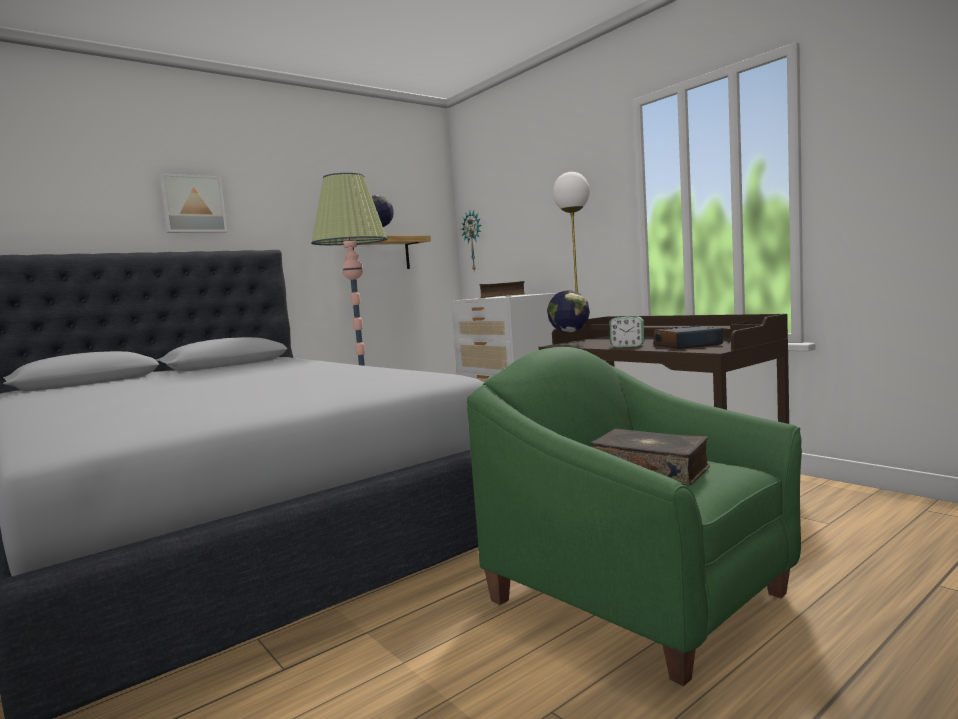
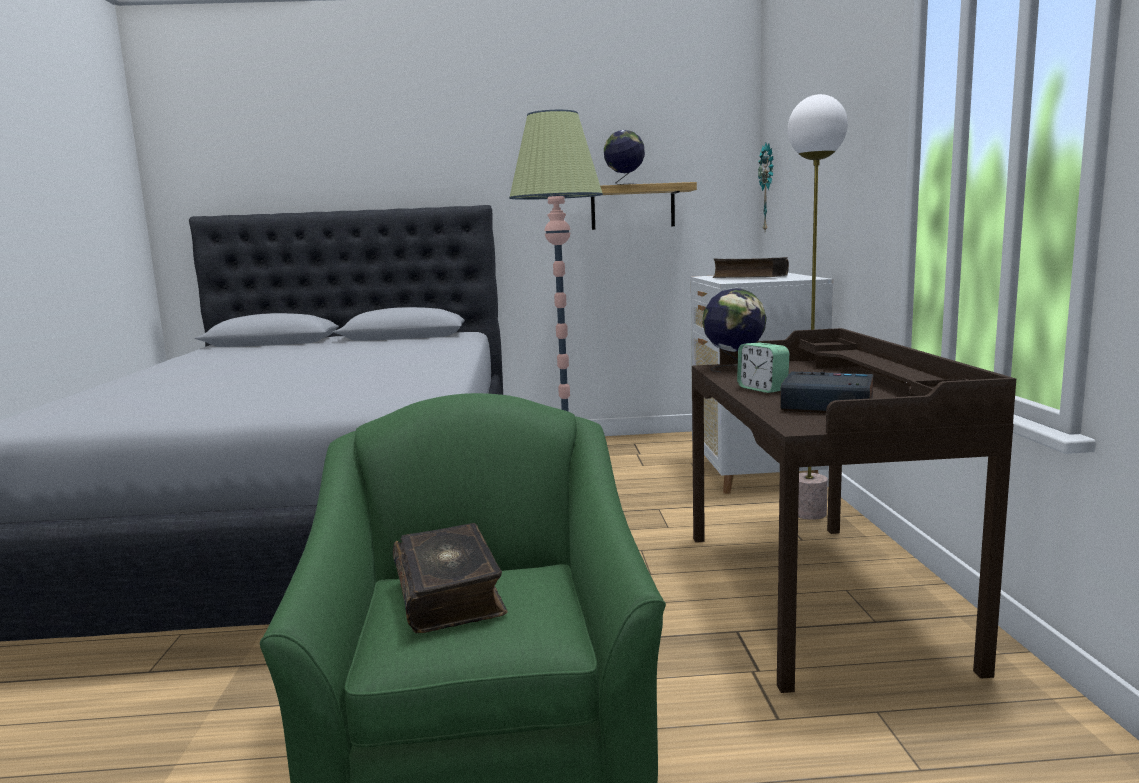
camera: 35 degrees right, 5 degrees up
picture [160,173,227,233] -> none

